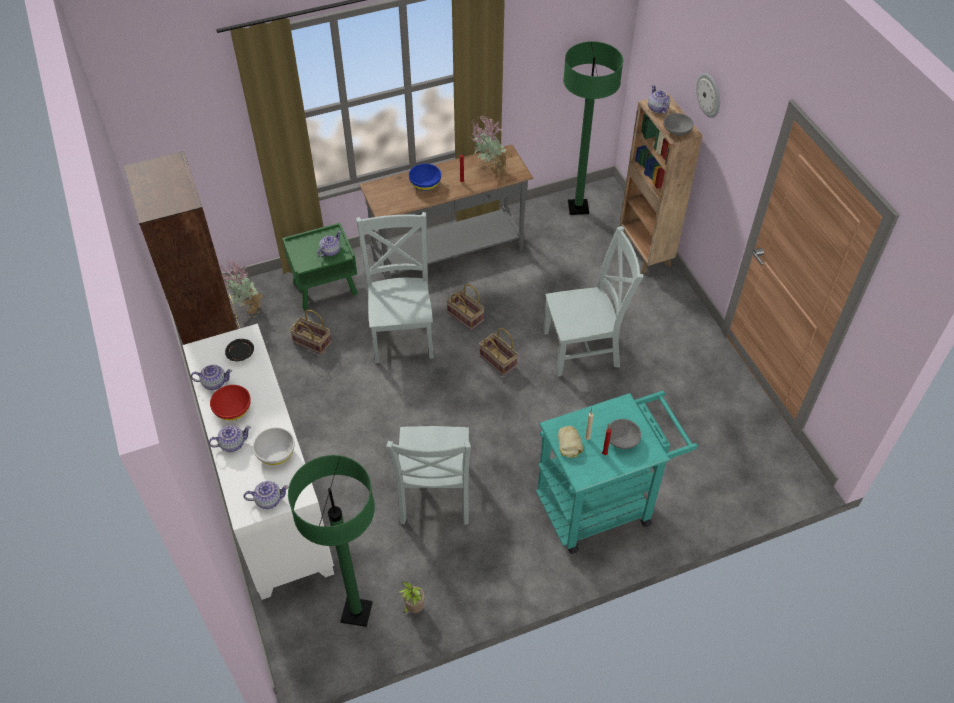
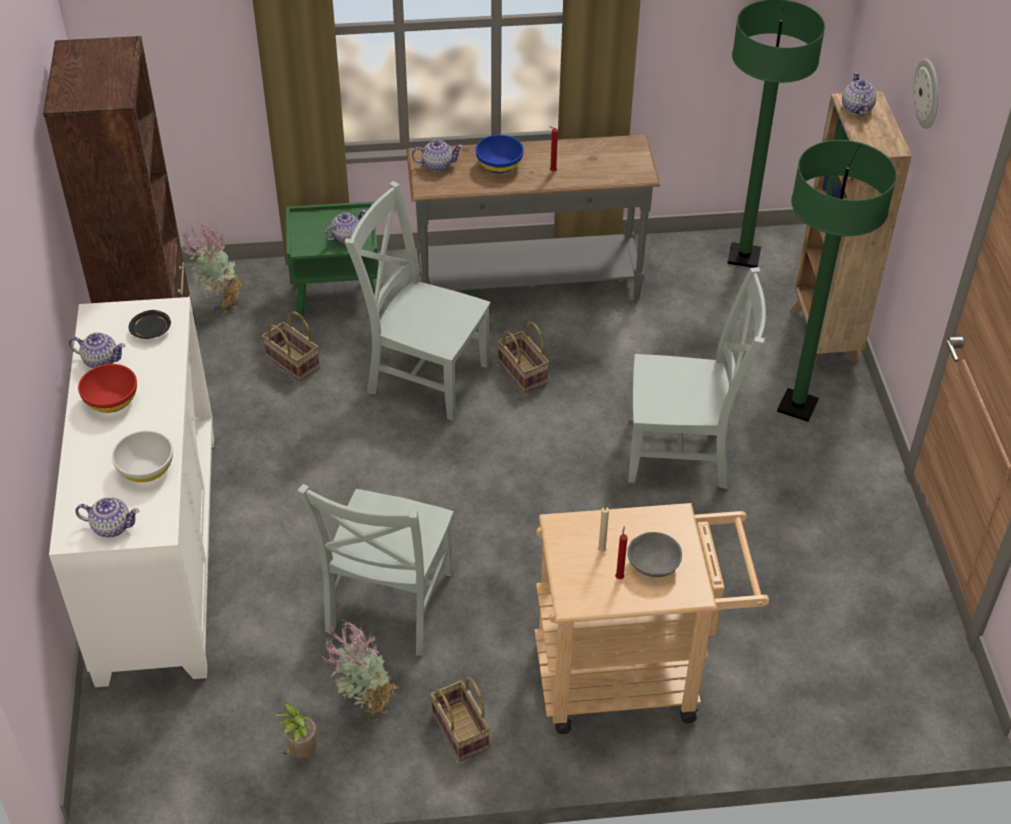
camera: 15 degrees right, 5 degrees down
teapot [208,425,251,452] -> teapot moved to [412,140,463,172]
green floor lamp [288,455,375,627] -> green floor lamp moved to [777,140,897,422]
grey chair [356,212,434,363] -> grey chair turned 75 degrees counterclockwise [345,181,491,421]
potted plant [473,115,512,179] -> potted plant moved to [321,620,400,724]
basket [479,328,518,376] -> basket moved to [430,677,490,762]
turquoise cart [536,391,698,554] -> beige cart [534,503,769,734]
bread [558,426,583,458] -> none
grey bowl [663,113,694,136] -> none

